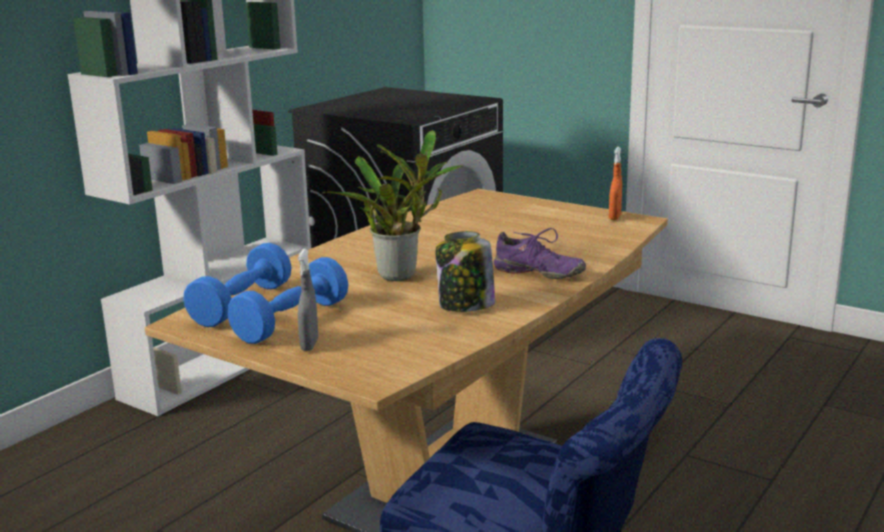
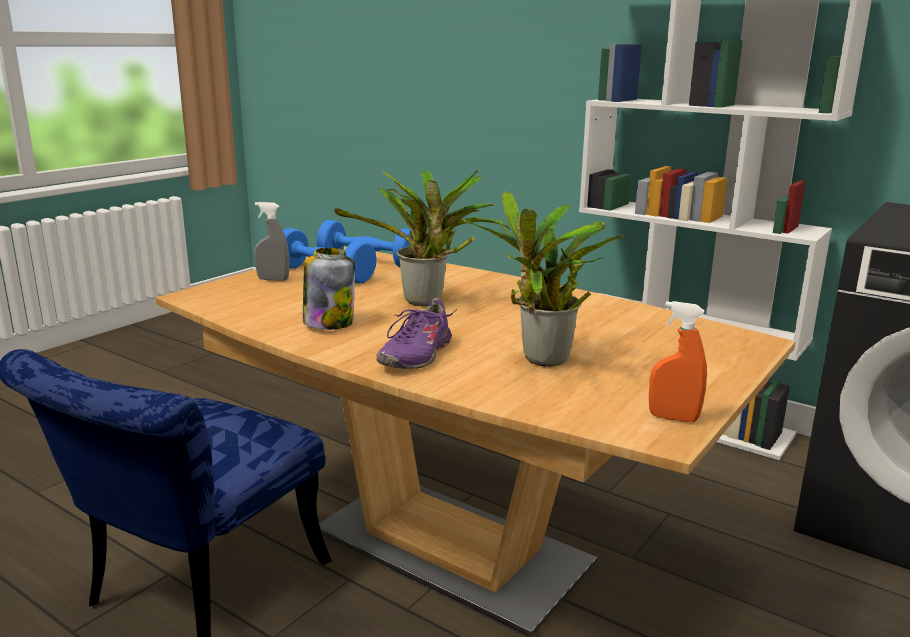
camera: 90 degrees right, 0 degrees up
none -> potted plant [463,191,624,366]

